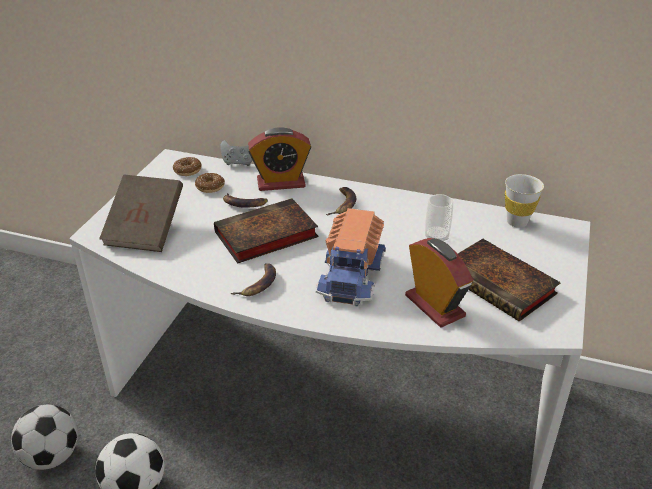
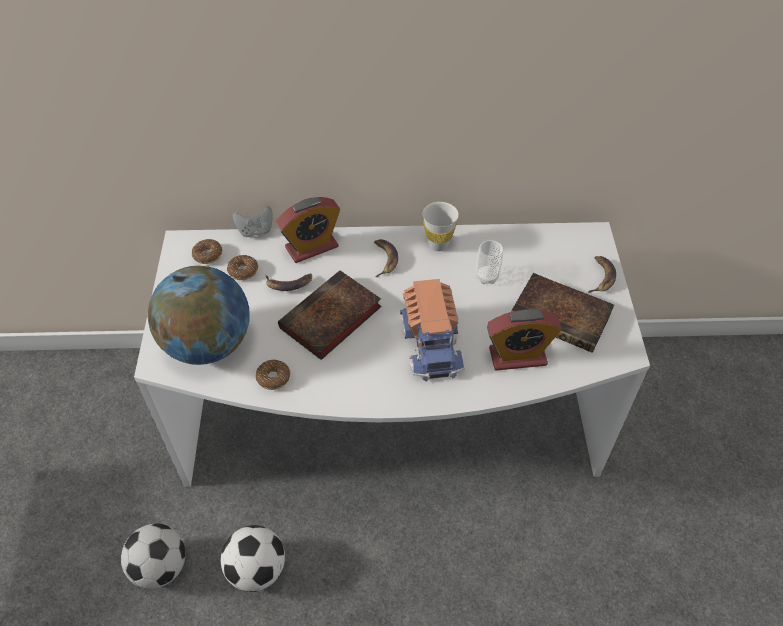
camera: 20 degrees left, 15 degrees up
brown book [99,174,183,252] -> globe [148,266,250,365]
banana [231,263,276,296] -> banana moved to [588,256,616,293]
alarm clock [405,238,473,327] -> alarm clock turned 135 degrees clockwise [487,309,562,371]
white cup [505,174,544,228] -> white cup moved to [423,202,459,251]
none -> donut [256,359,290,390]

